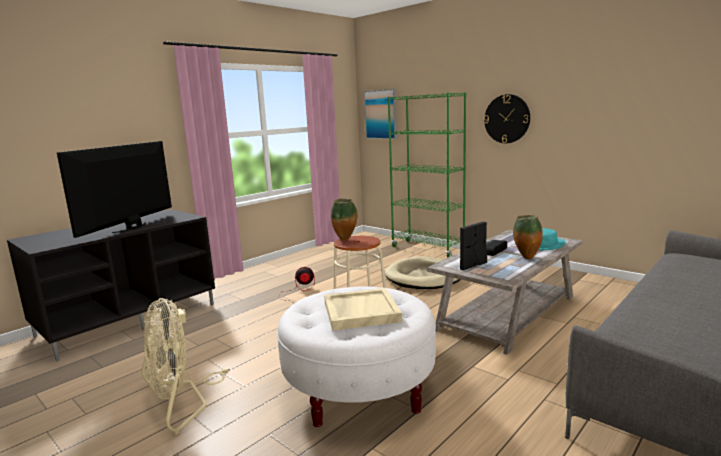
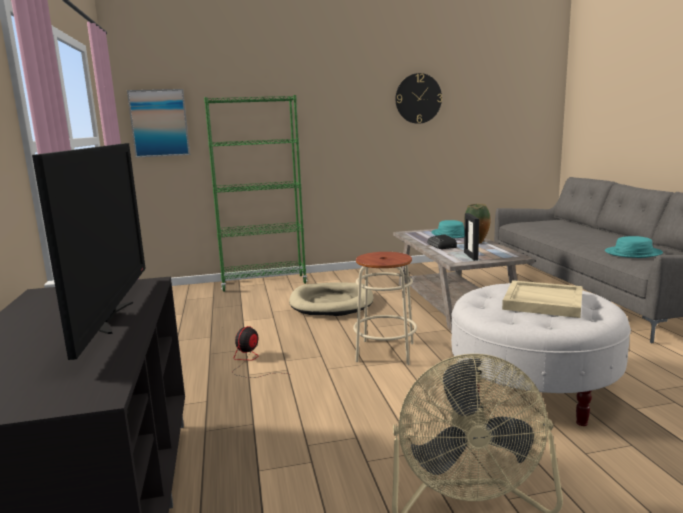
camera: 55 degrees left, 0 degrees up
television [57,141,172,238] -> television turned 150 degrees counterclockwise [32,143,146,360]
vase [331,198,357,241] -> none
wall clock [484,94,530,143] -> wall clock moved to [395,73,442,124]
none -> turquoise hat [605,236,663,258]

